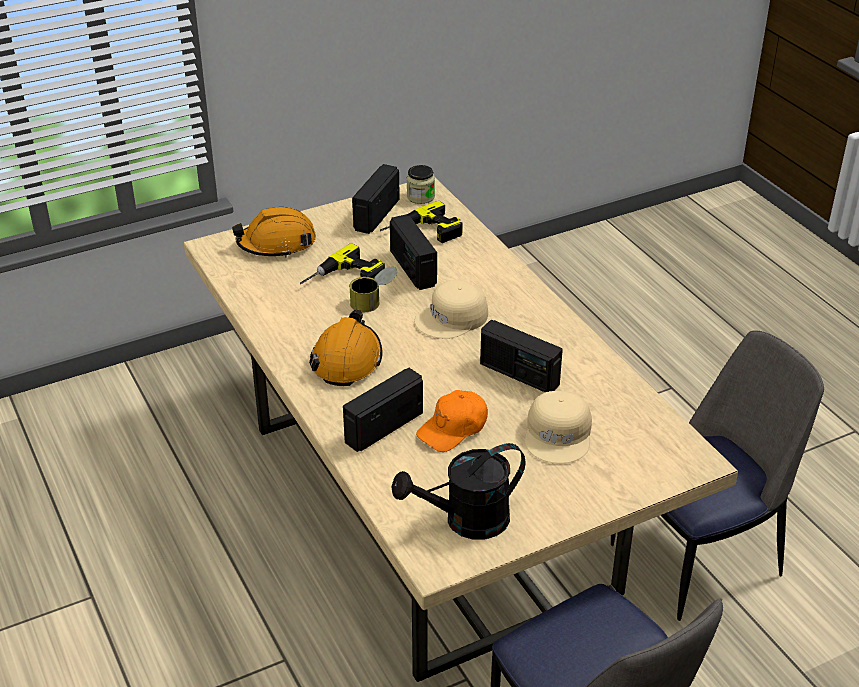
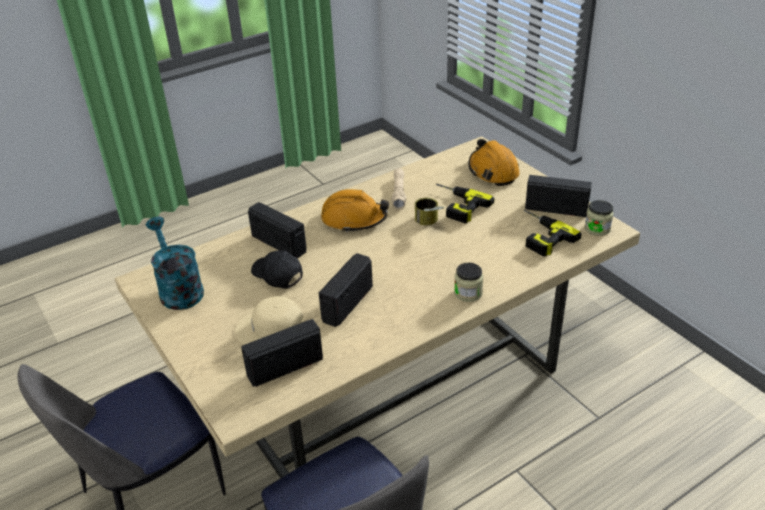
camera: 85 degrees right, 0 degrees up
radio [390,215,437,290] -> radio moved to [241,319,323,387]
black watering can [392,443,525,540] -> turquoise watering can [146,217,204,310]
beige cap [414,280,488,339] -> none
orange cap [416,390,488,452] -> black cap [251,250,303,289]
none -> beige flashlight [391,168,406,209]
none -> jar [454,263,483,302]

